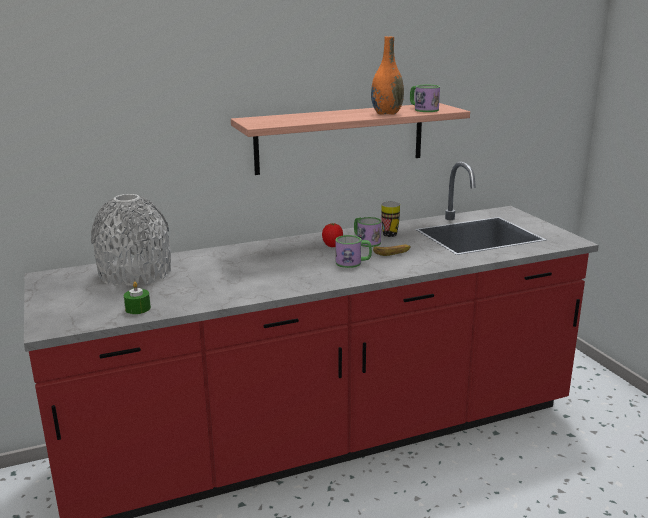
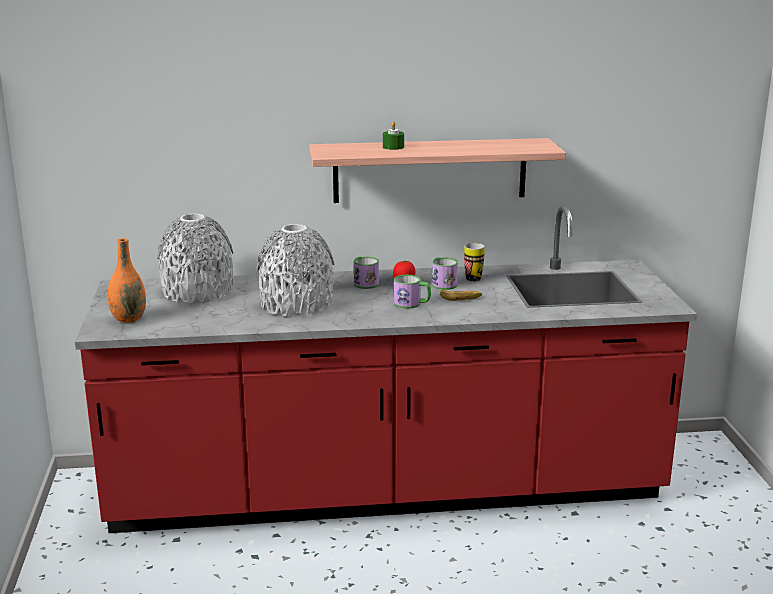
camera: 15 degrees right, 0 degrees up
green candle [124,282,151,314] -> green candle moved to [383,121,404,150]
orange vase [371,37,404,115] -> orange vase moved to [108,238,146,323]
mug [410,85,440,112] -> mug moved to [353,256,379,289]
none -> grey vase [257,224,334,316]

